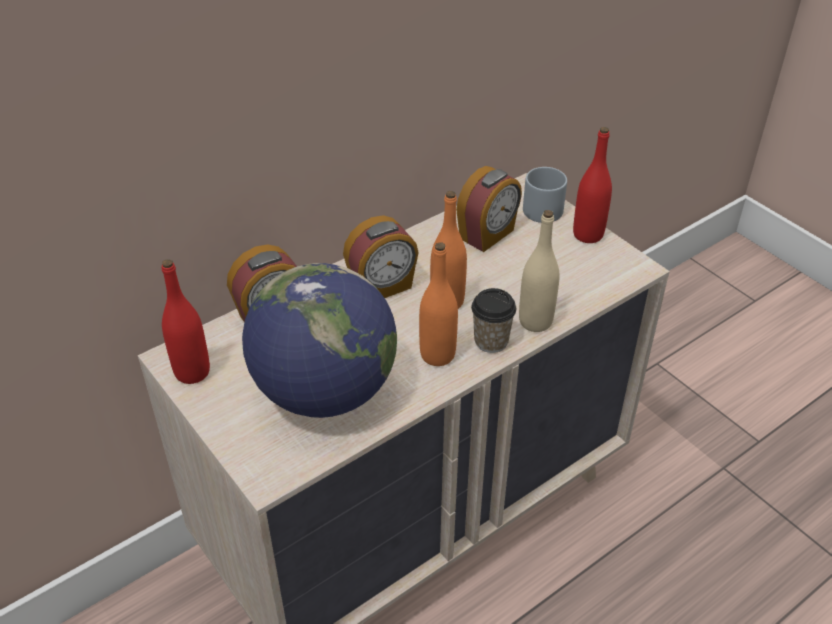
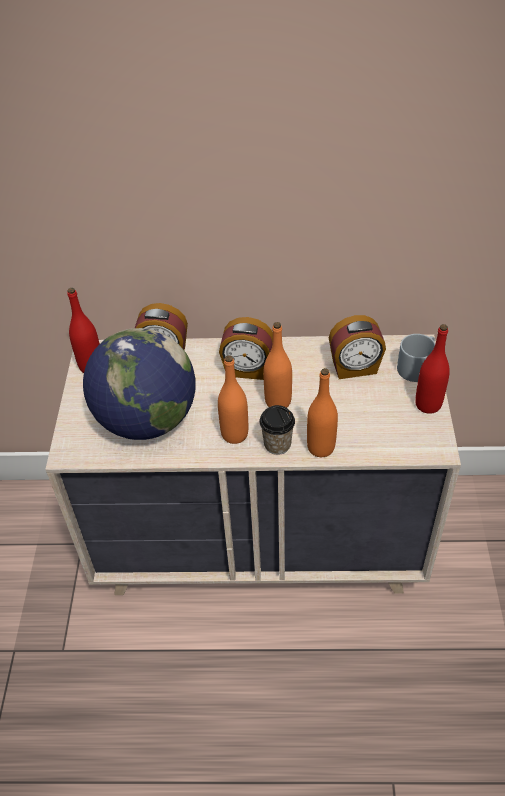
camera: 40 degrees right, 5 degrees up
beige bottle [519,210,559,332] -> orange bottle [307,368,338,457]

